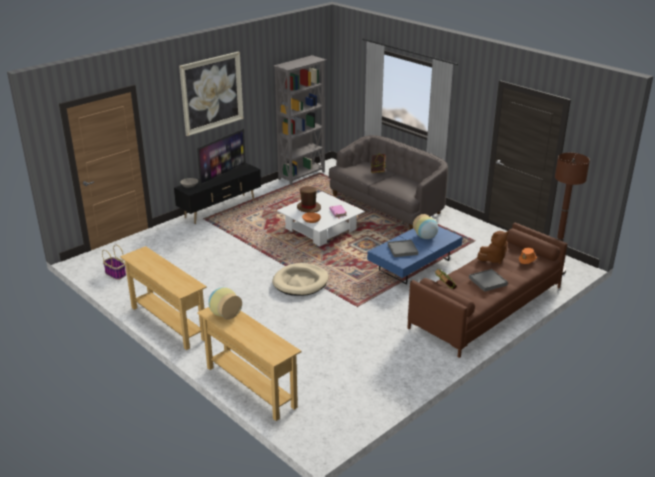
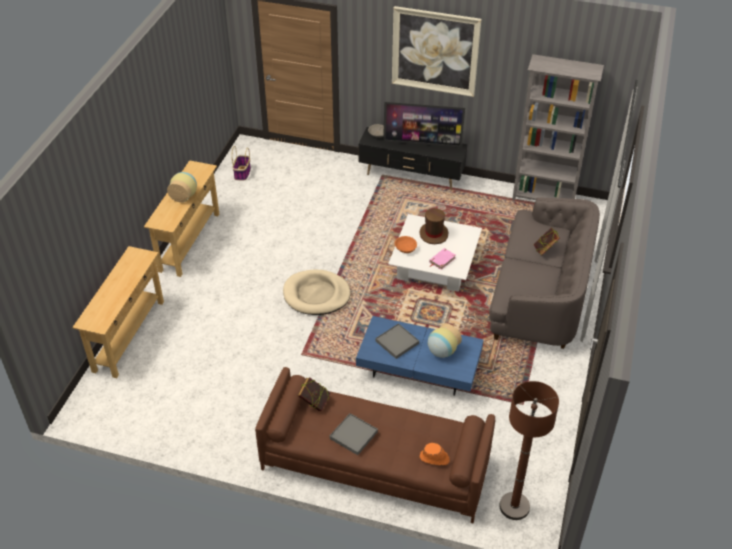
camera: 60 degrees right, 15 degrees up
vase [208,287,242,320] -> vase moved to [167,172,197,203]
brown plush toy [477,231,509,264] -> none

